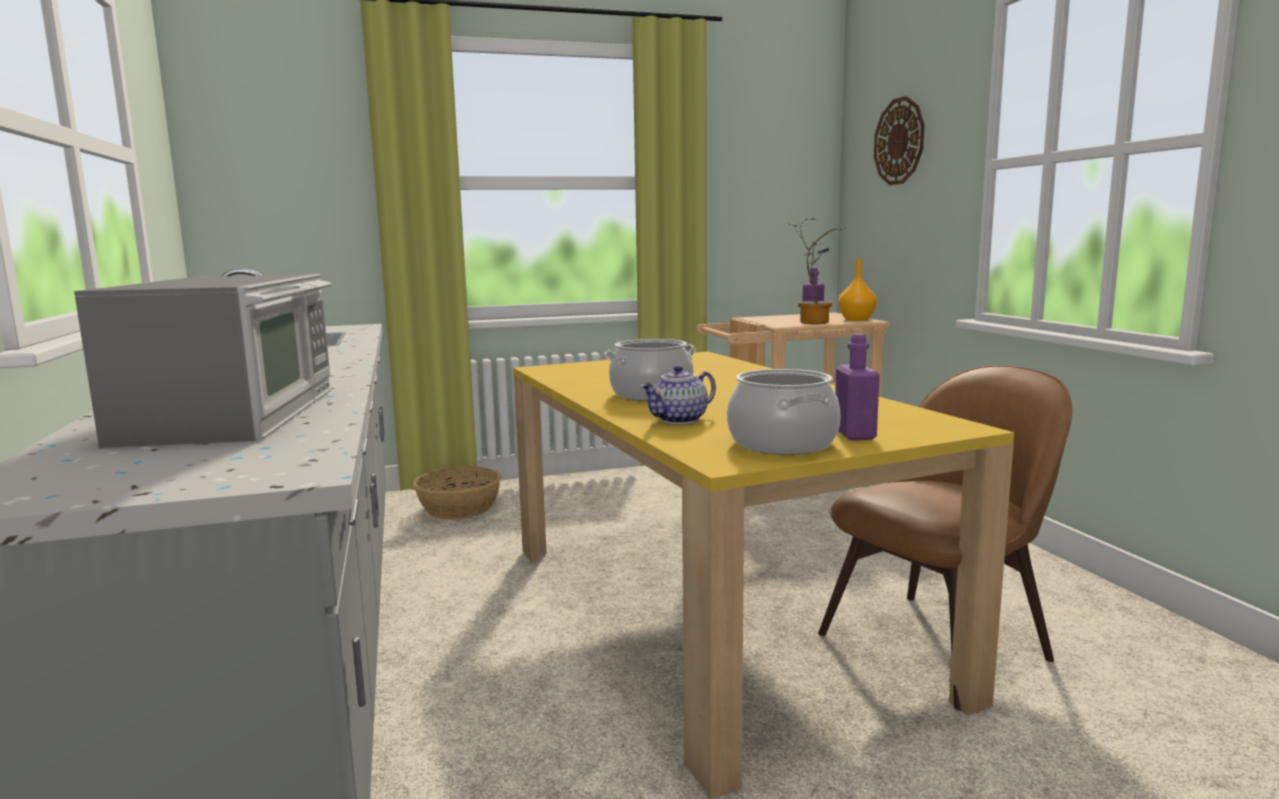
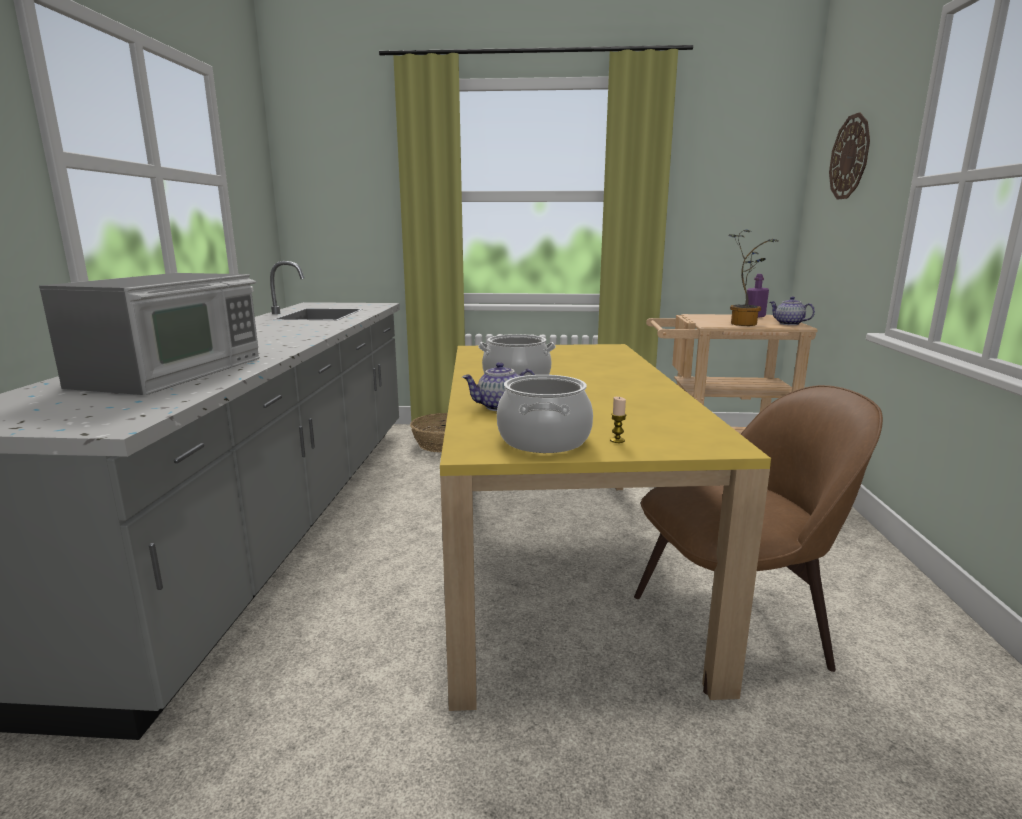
camera: 20 degrees right, 5 degrees up
purple bottle [835,334,880,440] -> candle [610,397,627,443]
orange vase [838,259,877,321] -> teapot [770,297,815,325]

